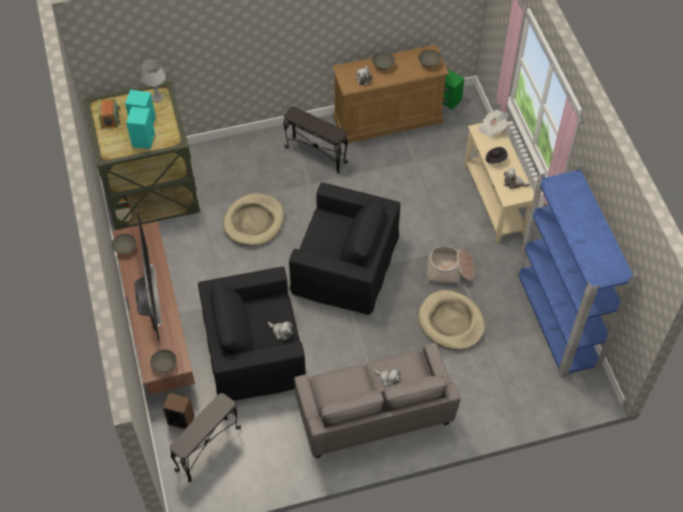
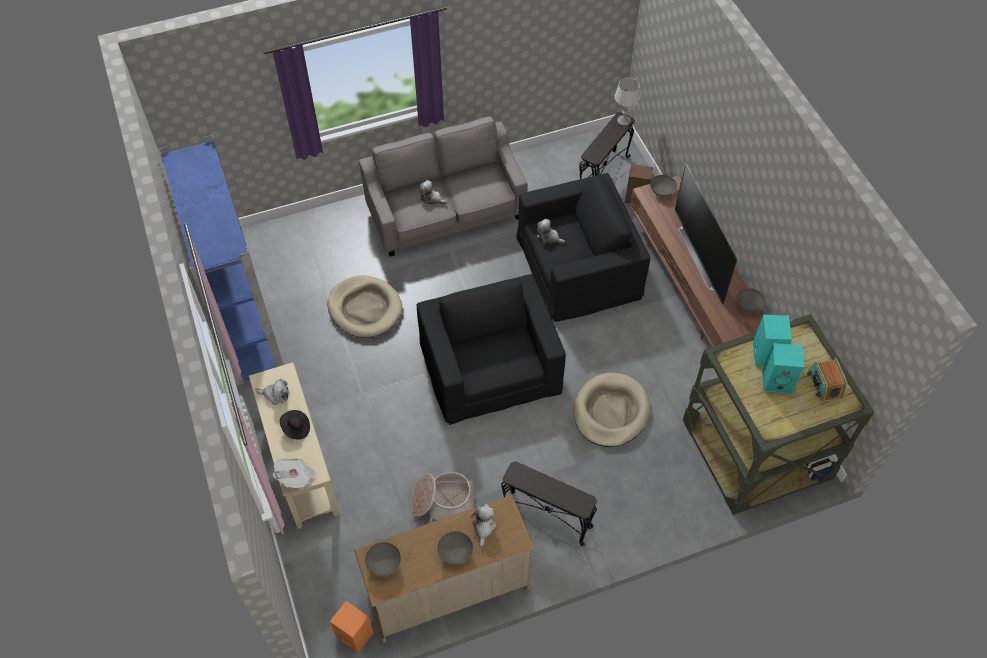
camera: 175 degrees right, 0 degrees up
grey table lamp [142,60,166,102] -> grey table lamp moved to [614,78,640,126]
black armchair [289,182,400,315] -> black armchair turned 60 degrees clockwise [417,274,566,425]
basket [426,246,475,286] -> basket moved to [411,472,474,523]
green speaker [443,70,464,110] -> orange speaker [330,601,374,653]

